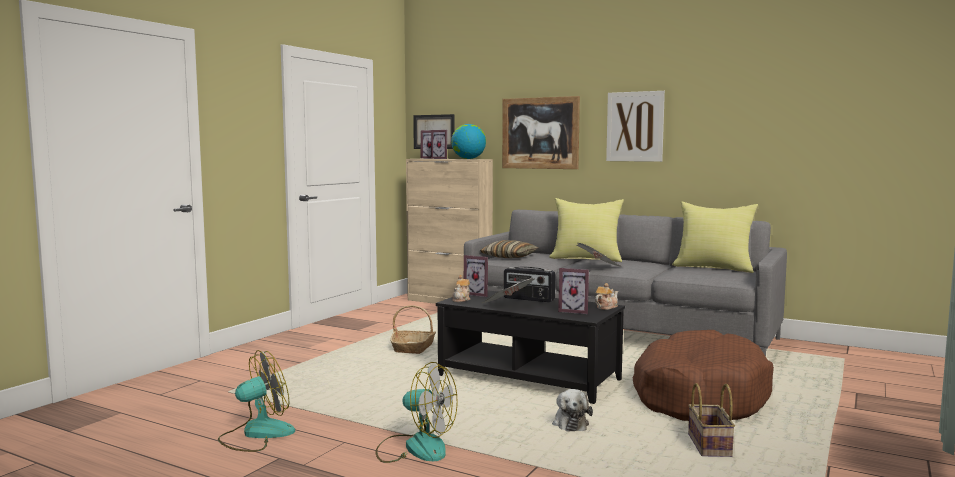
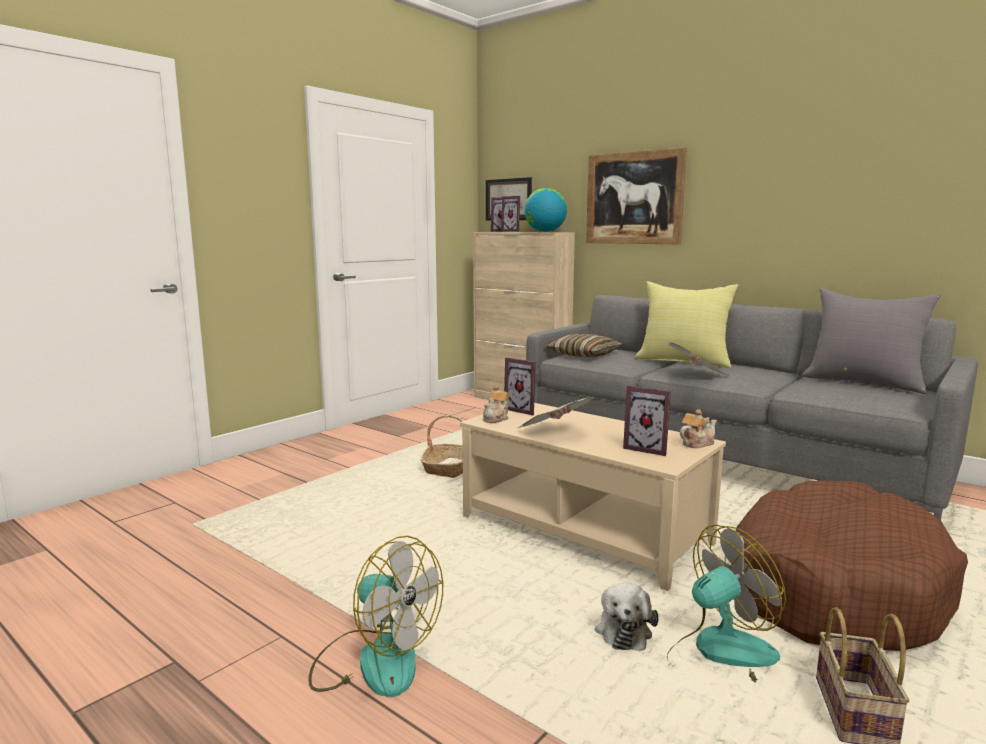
camera: 10 degrees right, 5 degrees up
fan [218,350,295,452] -> fan moved to [667,525,786,683]
black coffee table [436,290,625,404] -> beige coffee table [460,403,726,591]
radio [504,266,555,302] -> none
picture [606,91,665,162] -> none
yellow pillow [672,201,758,273] -> grey pillow [802,288,941,394]

